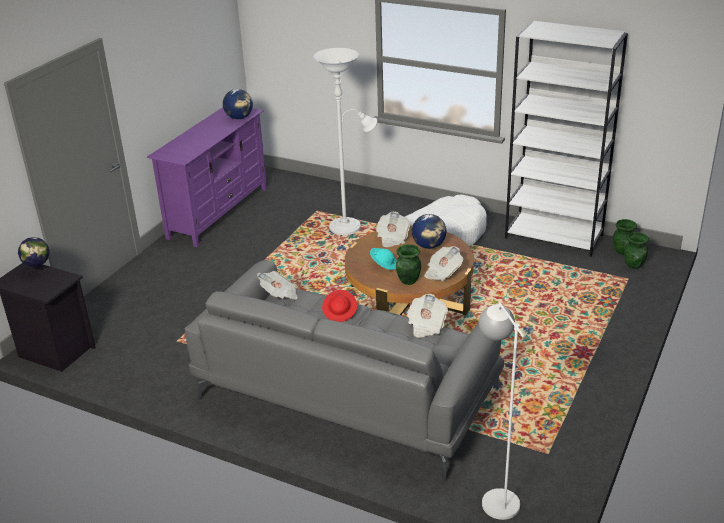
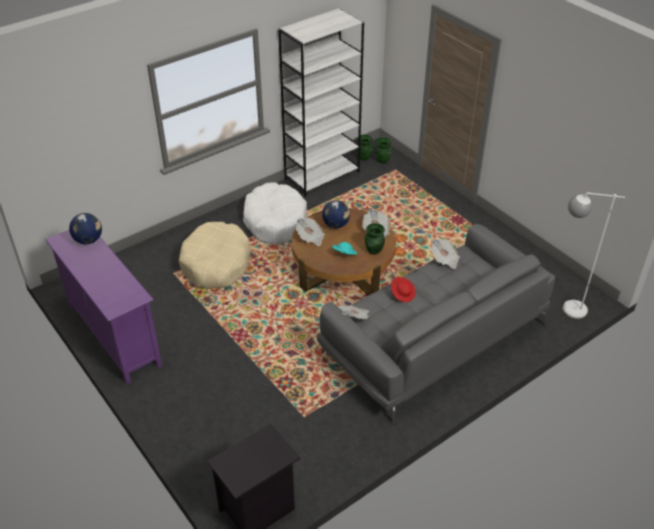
camera: 65 degrees left, 10 degrees up
globe [18,237,50,276] -> none
white floor lamp [314,48,377,235] -> beige dog bed [179,222,251,289]

